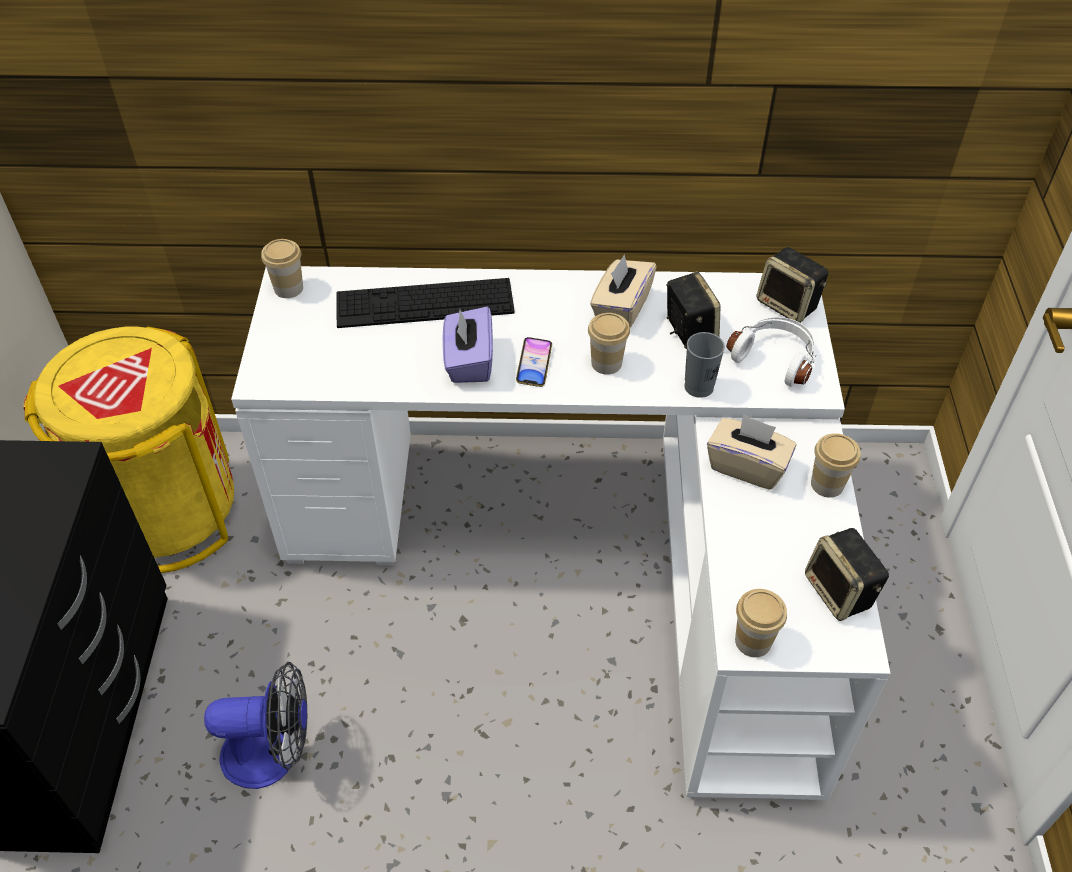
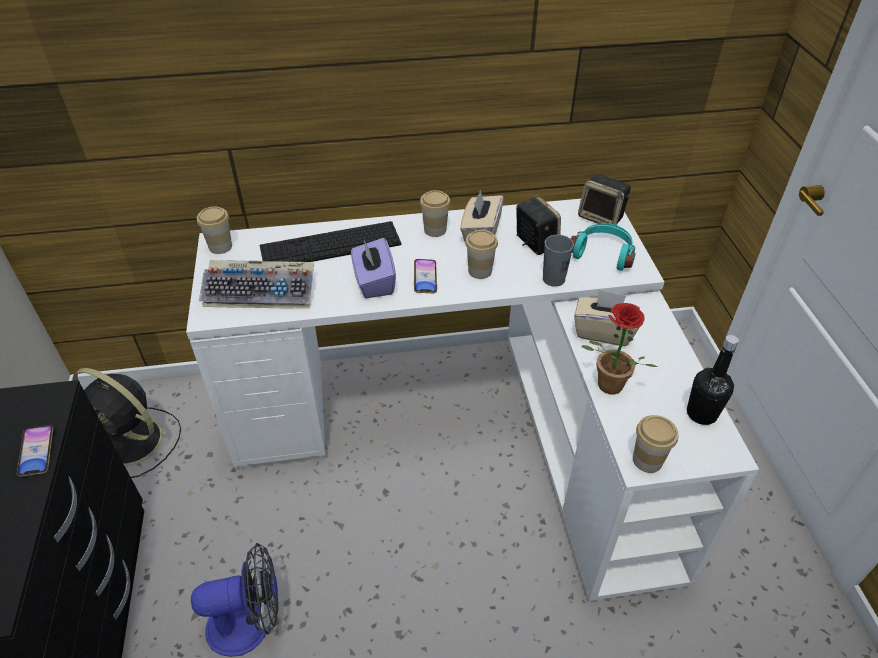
camera: 10 degrees left, 5 degrees down
yellow trash can [23,326,234,573] -> black fan [72,368,181,478]
white headphones [726,317,816,387] -> turquoise headphones [570,223,636,271]
speaker [805,528,889,621] -> black bottle [687,335,739,425]
cup [811,433,860,498] -> cup moved to [420,190,451,237]
none -> phone [17,425,53,477]
none -> keyboard [199,260,314,309]
none -> potted plant [582,303,657,394]

